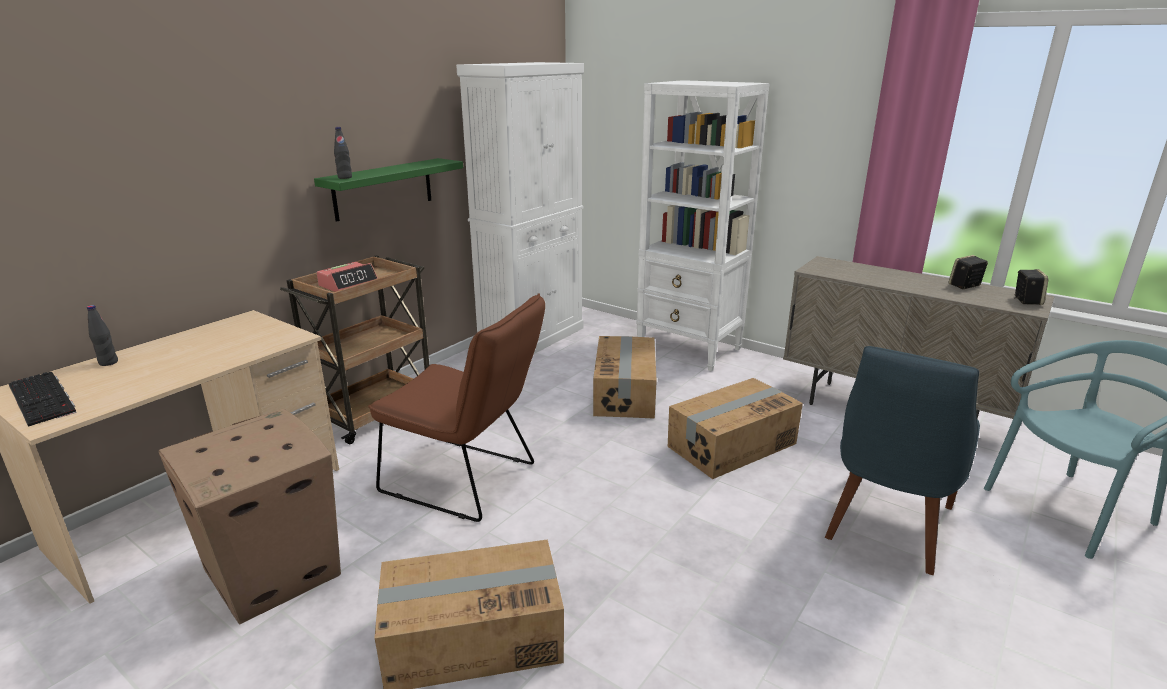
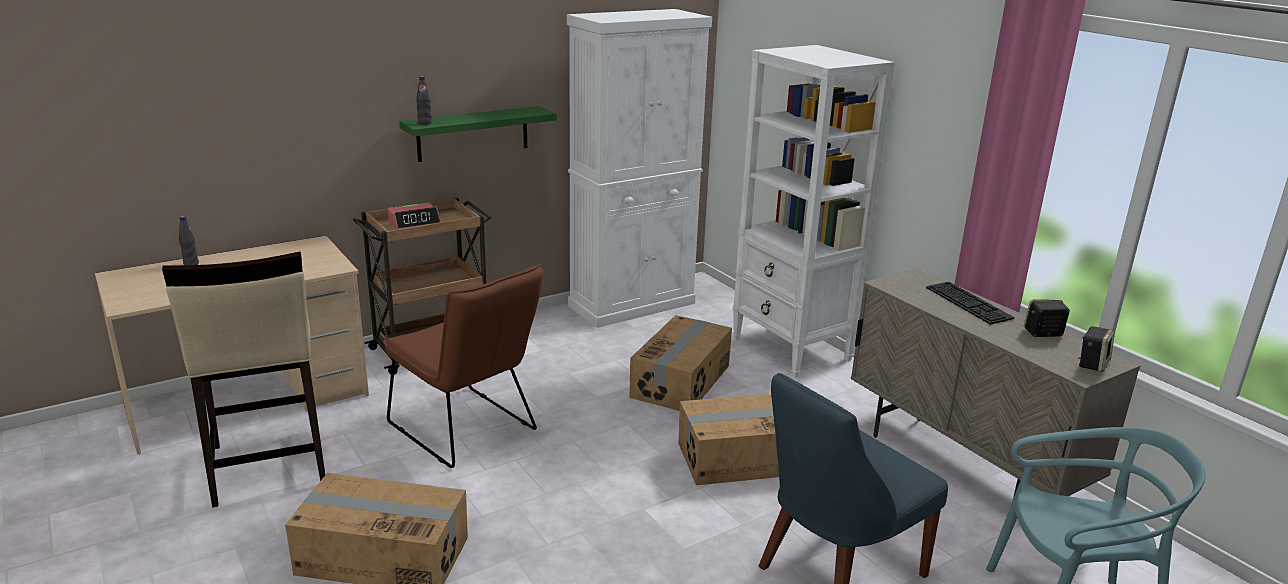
camera: 20 degrees right, 0 degrees up
keyboard [9,372,77,427] -> keyboard moved to [926,282,1015,325]
cardboard box [159,409,341,625] -> beige stool [162,251,325,508]

